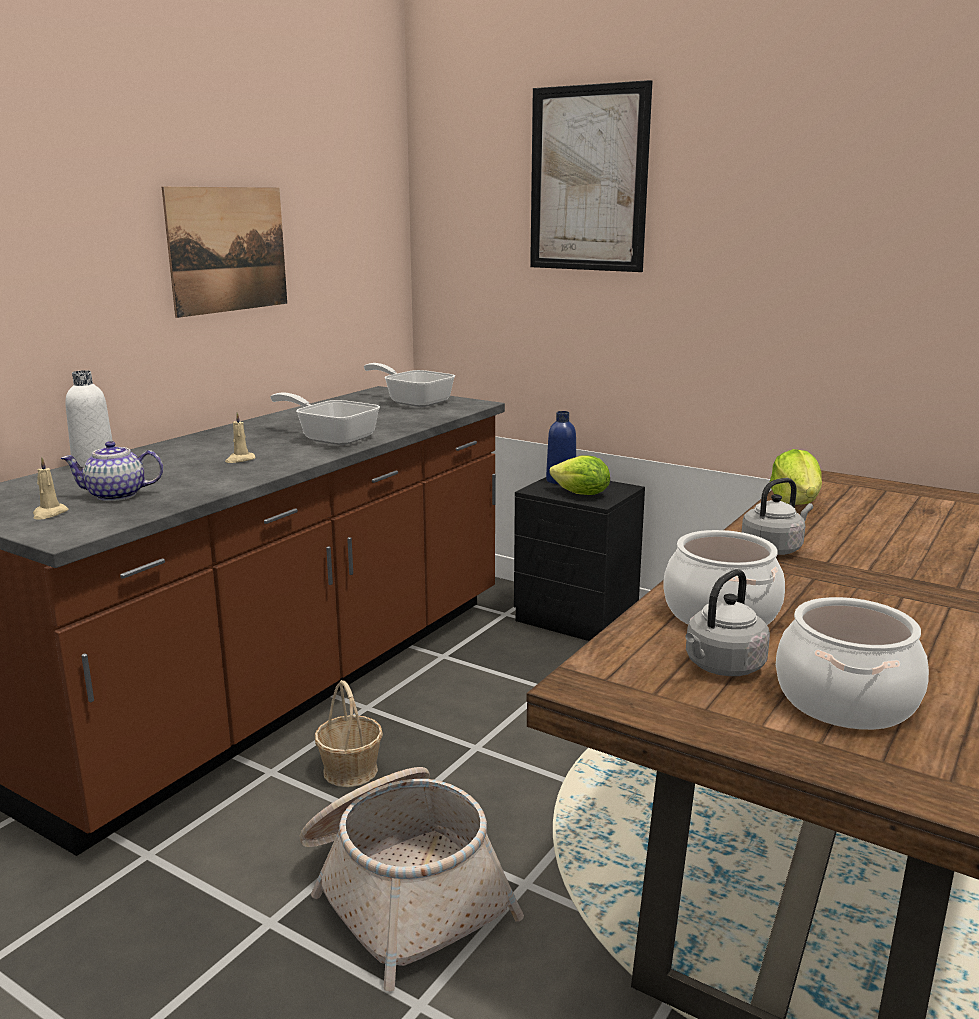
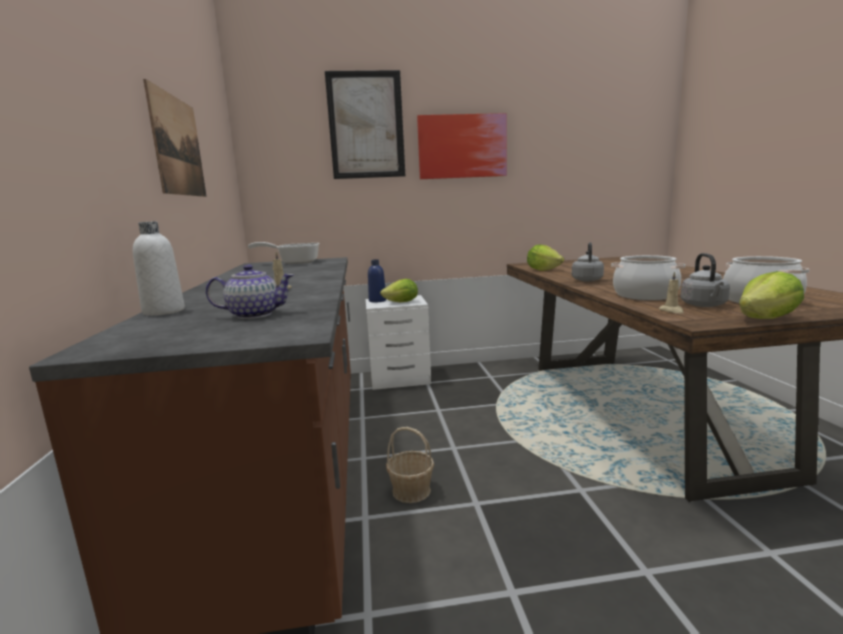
camera: 40 degrees left, 5 degrees down
beige candle [33,457,68,520] -> beige candle moved to [659,271,684,313]
teapot [61,441,163,501] -> teapot turned 135 degrees counterclockwise [206,265,294,319]
frying pan [270,392,380,445] -> none
basket [300,767,524,991] -> none
black nightstand [514,477,645,641] -> white nightstand [365,295,431,390]
none -> picture [417,113,507,179]
none -> lettuce [739,271,804,319]

